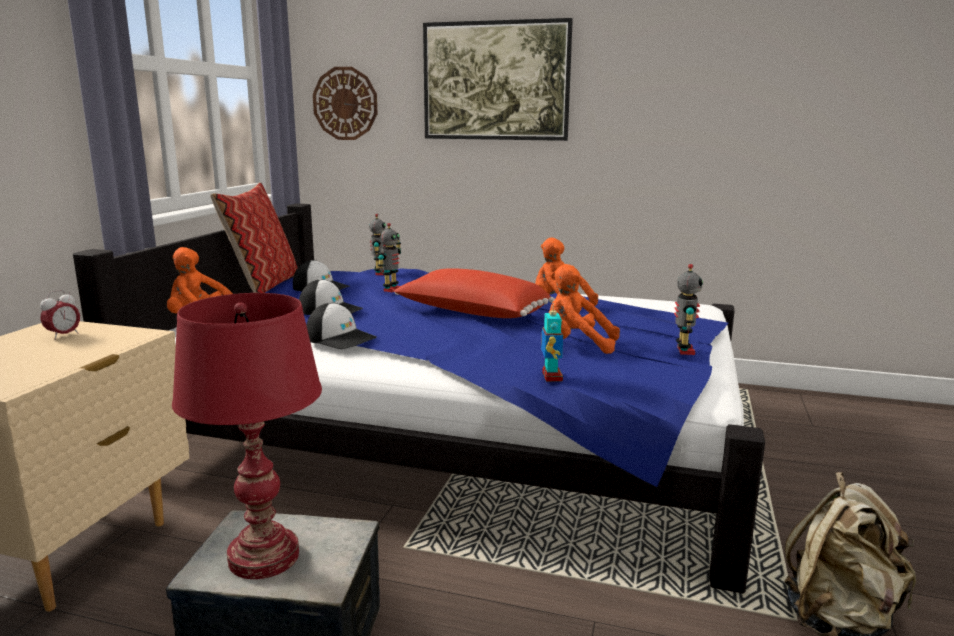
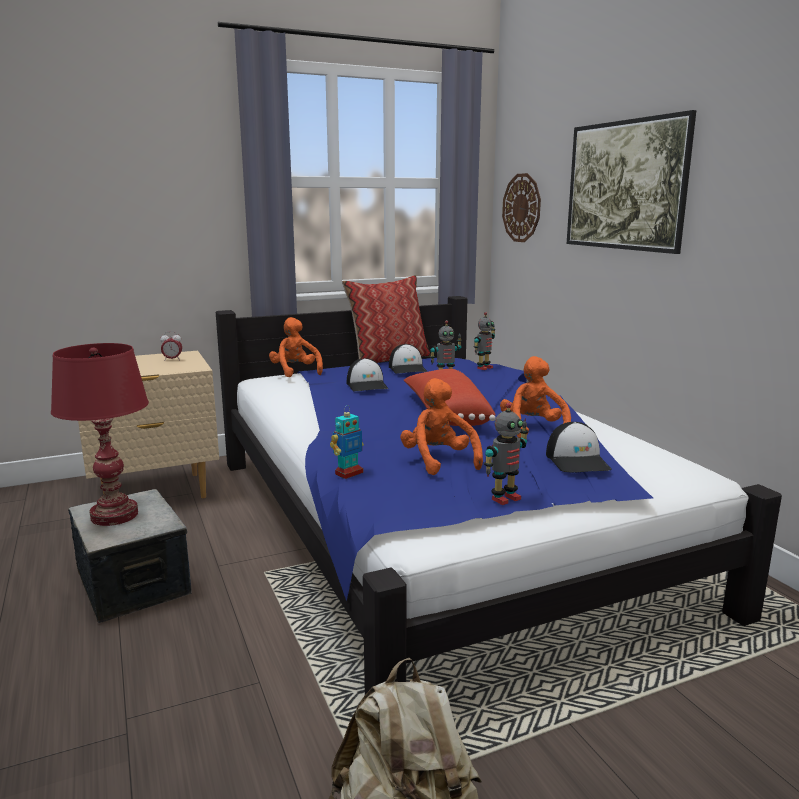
camera: 50 degrees right, 0 degrees up
cap [306,303,377,349] -> cap moved to [546,422,612,473]

